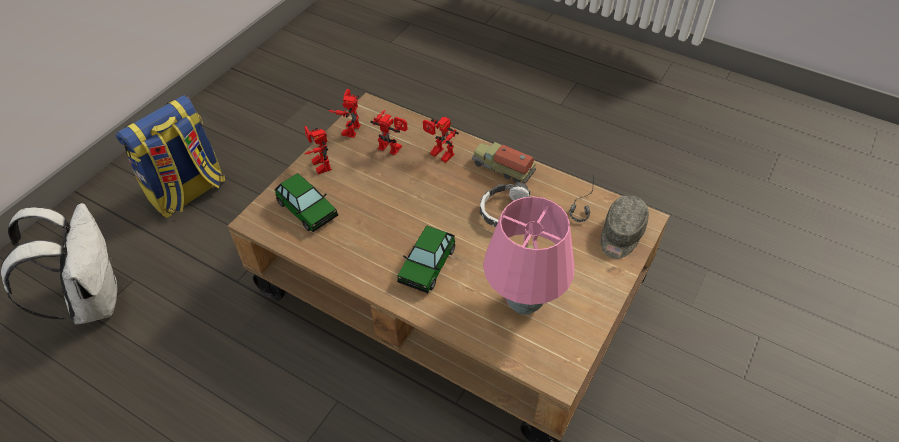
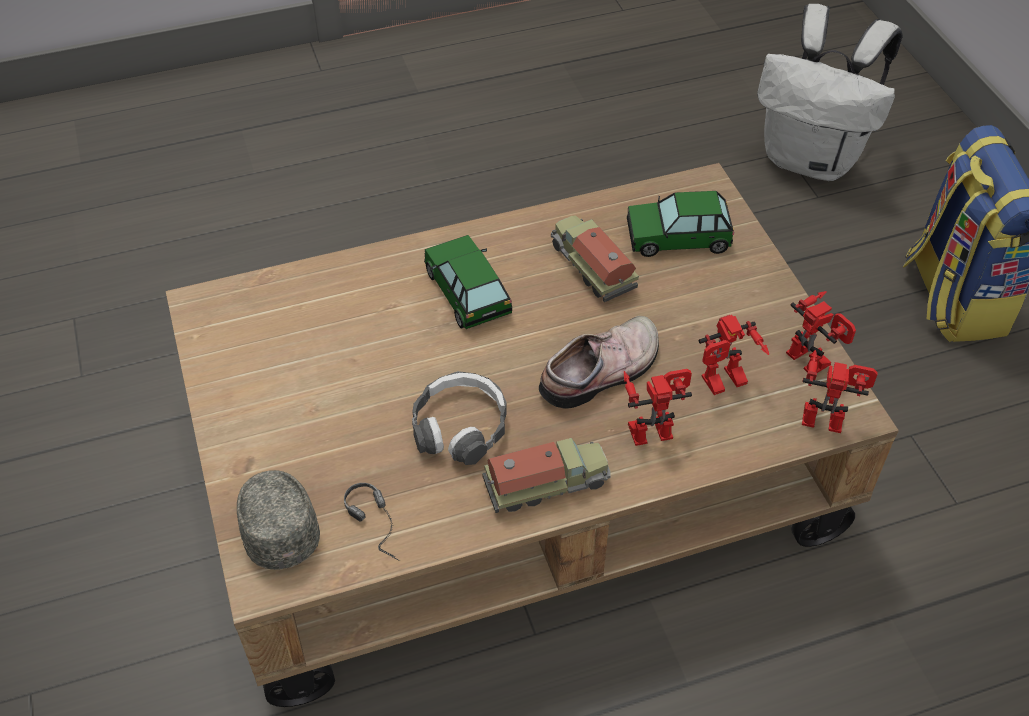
camera: 130 degrees right, 0 degrees up
toy robot [304,126,332,174] -> toy robot moved to [802,350,878,433]
pink table lamp [483,196,575,315] -> none
none -> shoe [539,316,659,409]
none -> toy truck [551,216,639,302]

